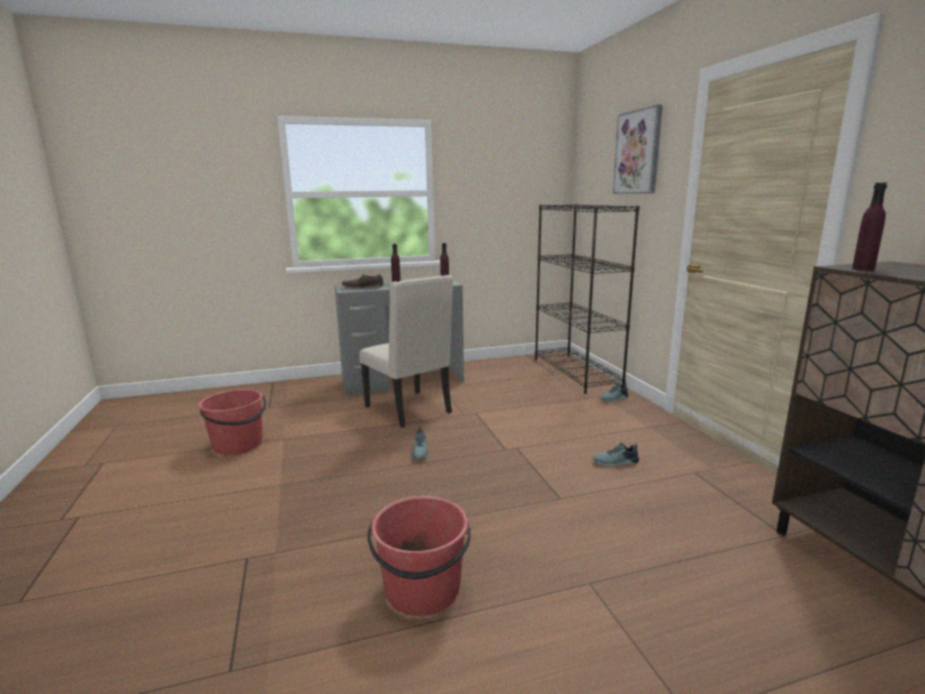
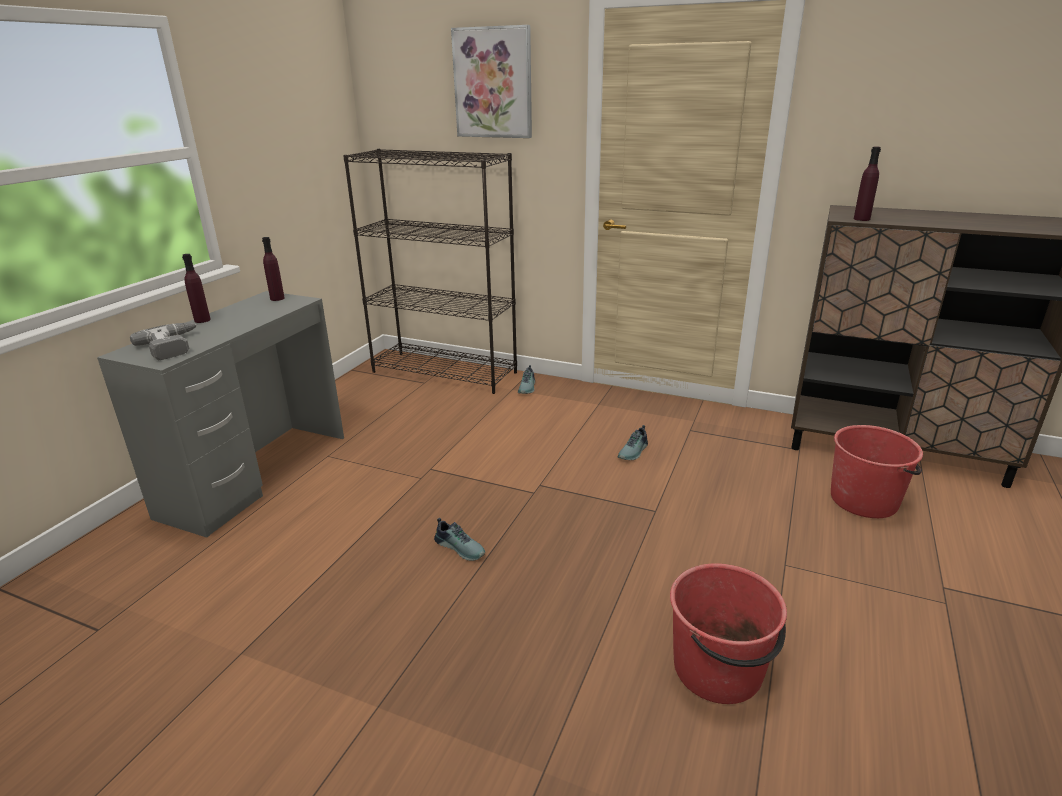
camera: 50 degrees left, 10 degrees up
red bucket [198,389,266,455] -> red bucket moved to [831,425,923,518]
brown shoe [342,274,384,289] -> power drill [130,322,197,361]
beige chair [359,275,453,428] -> none

